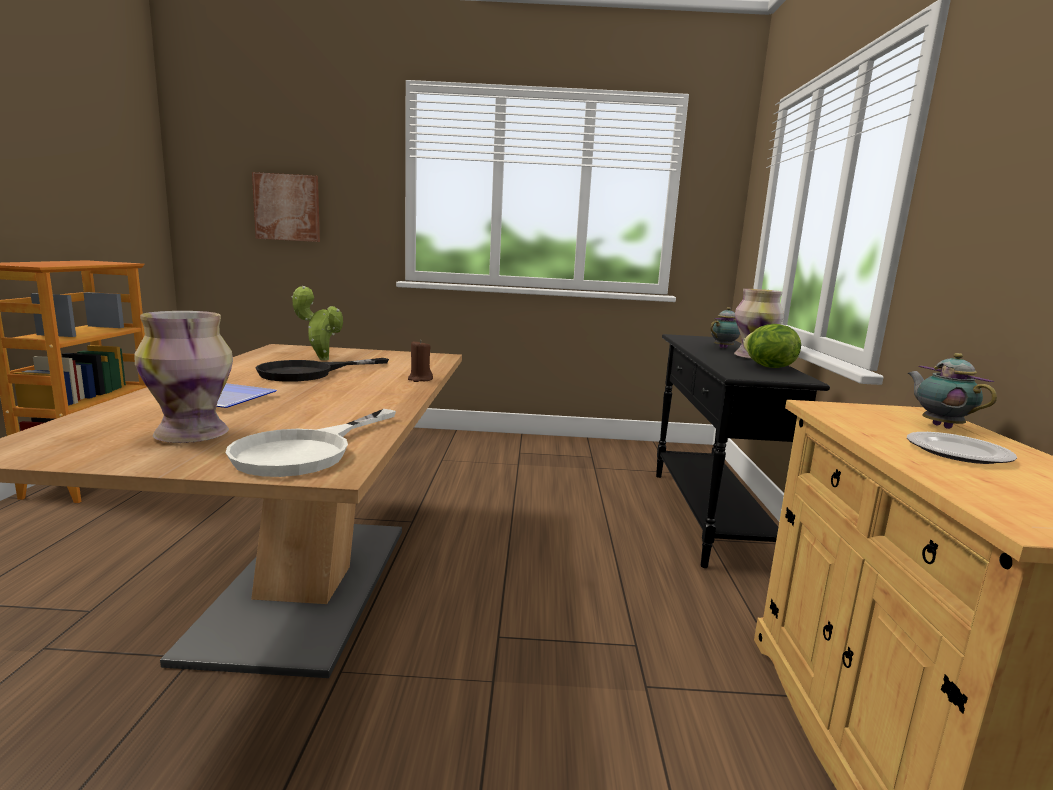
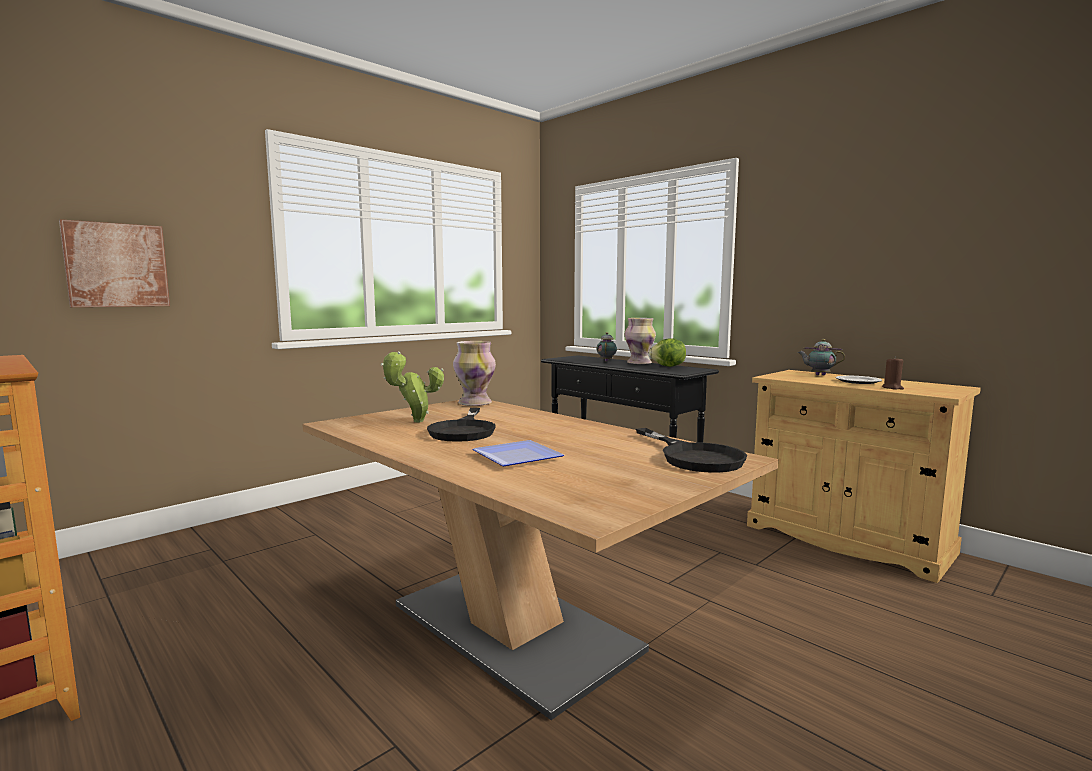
camera: 45 degrees left, 5 degrees down
vase [134,311,233,443] -> vase moved to [453,341,496,406]
white frying pan [225,409,396,477] -> black frying pan [636,428,747,473]
brown candle [408,340,433,382] -> brown candle moved to [882,356,904,390]

